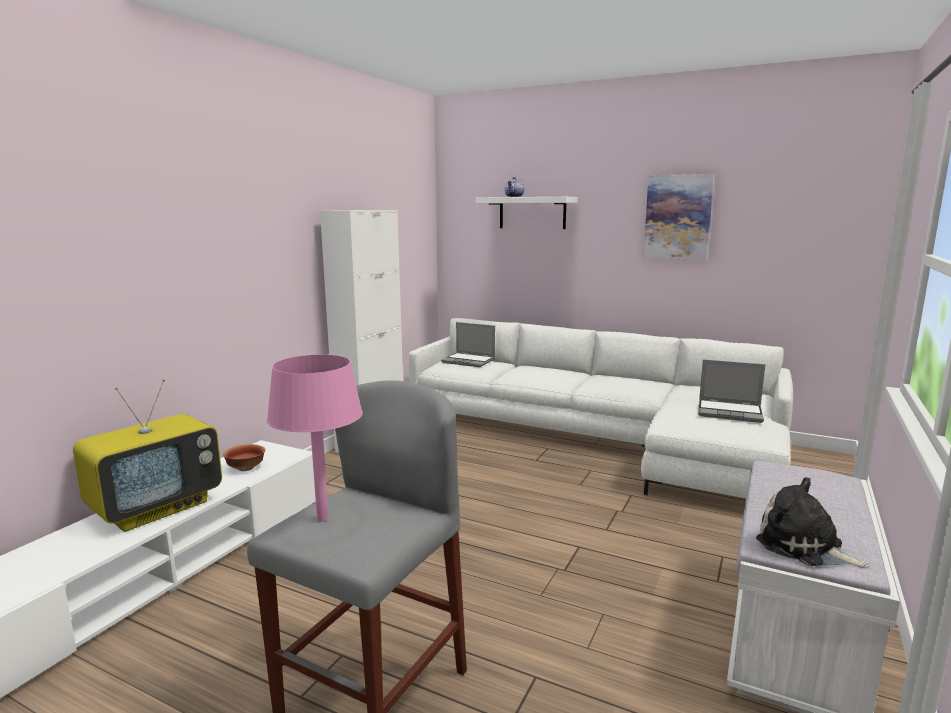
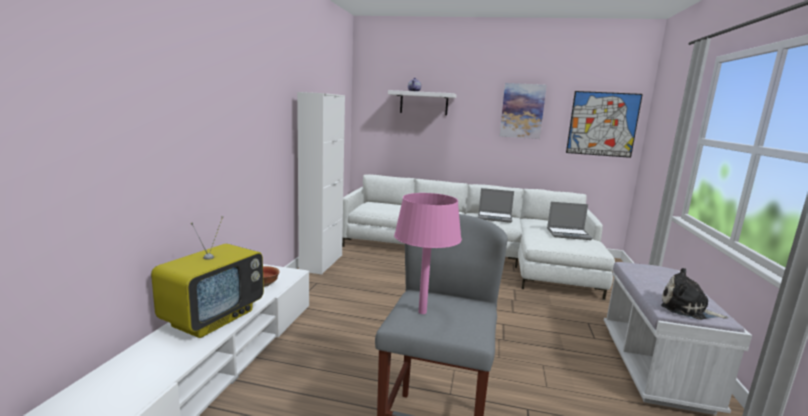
camera: 15 degrees left, 0 degrees up
laptop [441,322,495,367] -> laptop moved to [478,188,514,223]
none -> picture [566,91,643,158]

